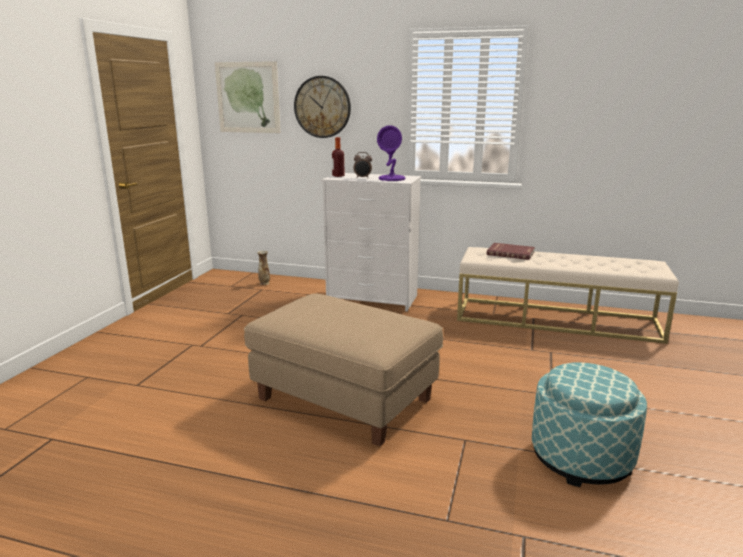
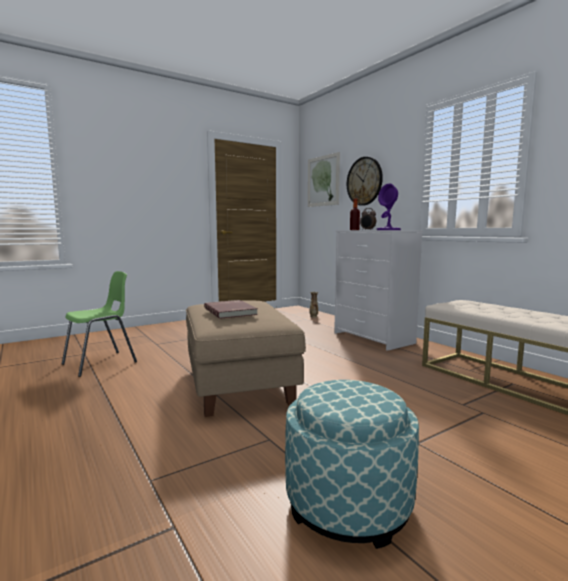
camera: 40 degrees right, 10 degrees down
red book [487,243,535,260] -> red book moved to [204,300,258,319]
none -> green chair [62,271,137,377]

